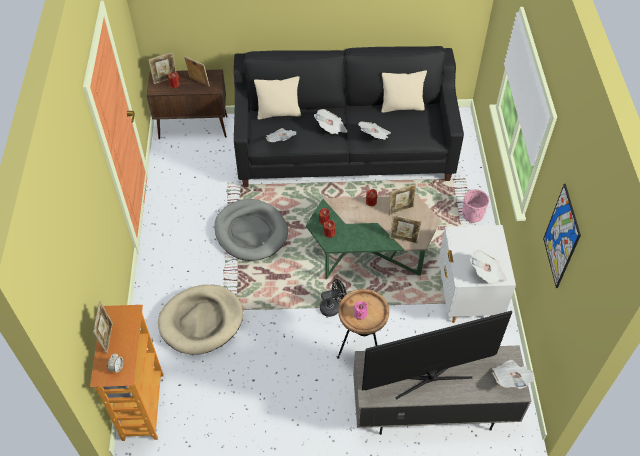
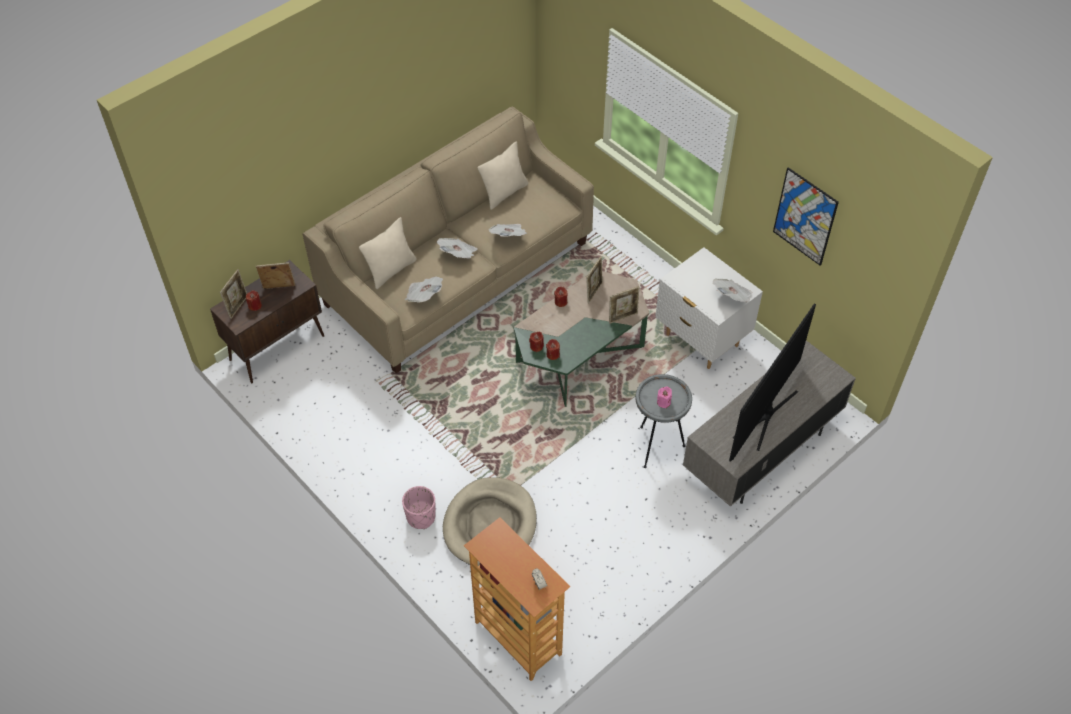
camera: 40 degrees left, 0 degrees up
picture frame [93,301,113,353] -> none
grey dog bed [214,199,288,261] -> none
black sofa [234,46,464,187] -> beige sofa [302,107,594,374]
black fan [320,279,347,317] -> none
brown side table [337,289,389,359] -> grey side table [635,374,692,468]
pink planter [462,189,489,223] -> pink planter moved to [402,486,435,529]
newspaper [492,360,535,389] -> none

